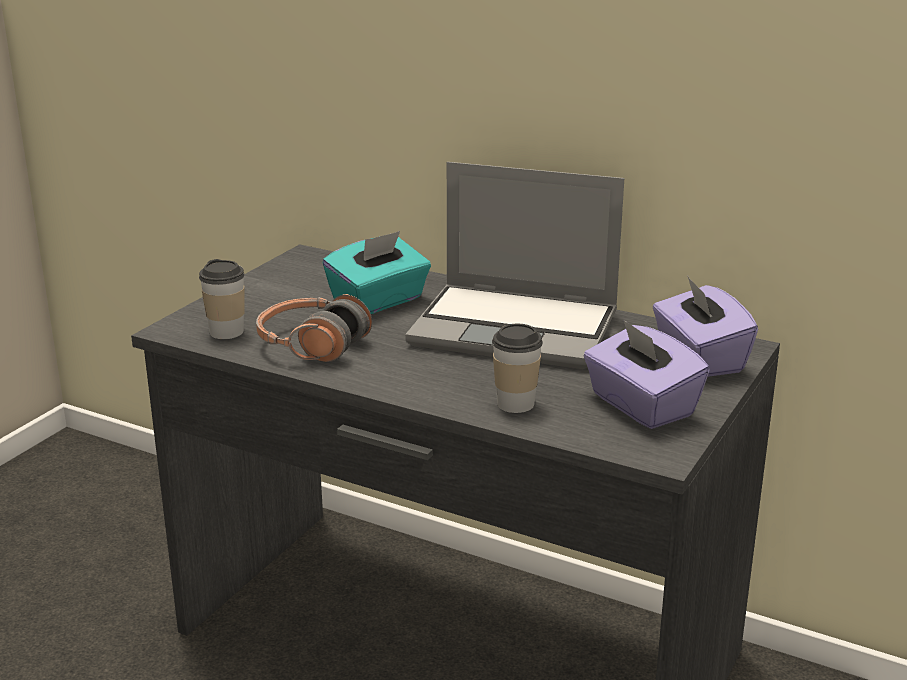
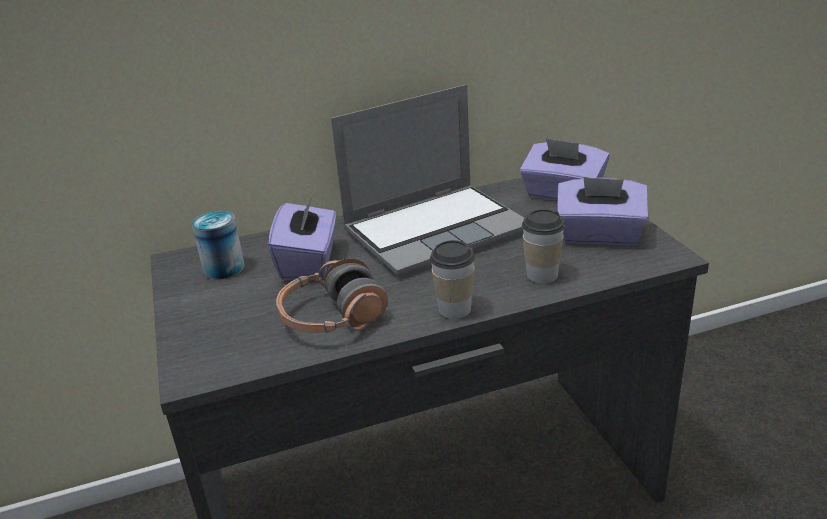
camera: 45 degrees left, 5 degrees up
cup [199,259,245,339] -> cup moved to [430,240,475,319]
turquoise tissue box [323,231,431,314] -> purple tissue box [268,194,336,280]
none -> can [192,211,245,280]

